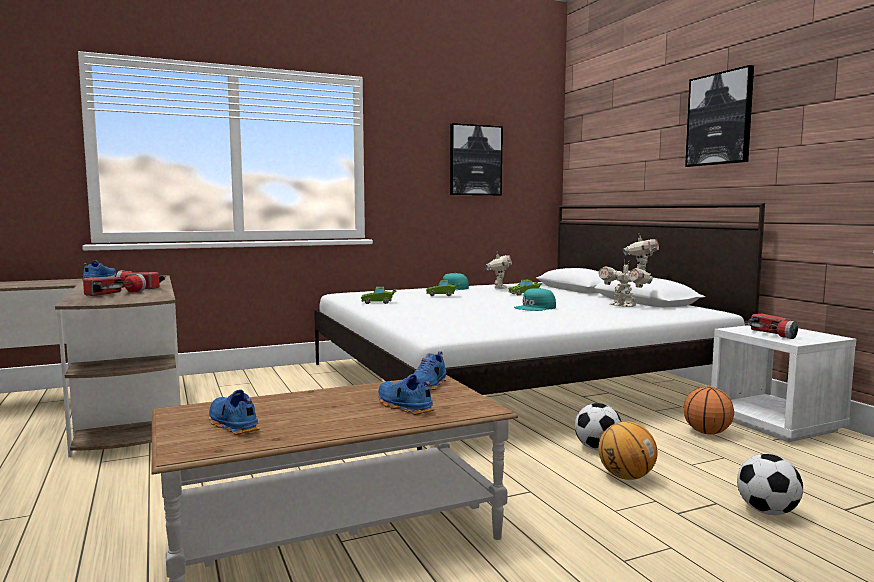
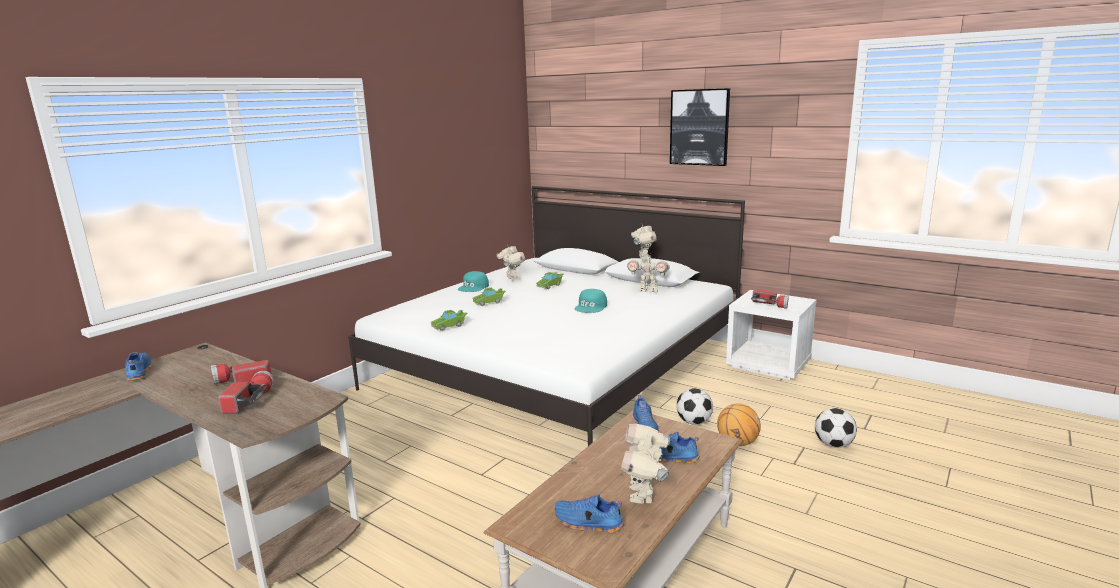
camera: 30 degrees left, 10 degrees up
picture [450,123,503,196] -> none
basketball [684,386,734,434] -> none
none -> toy robot [620,423,670,504]

